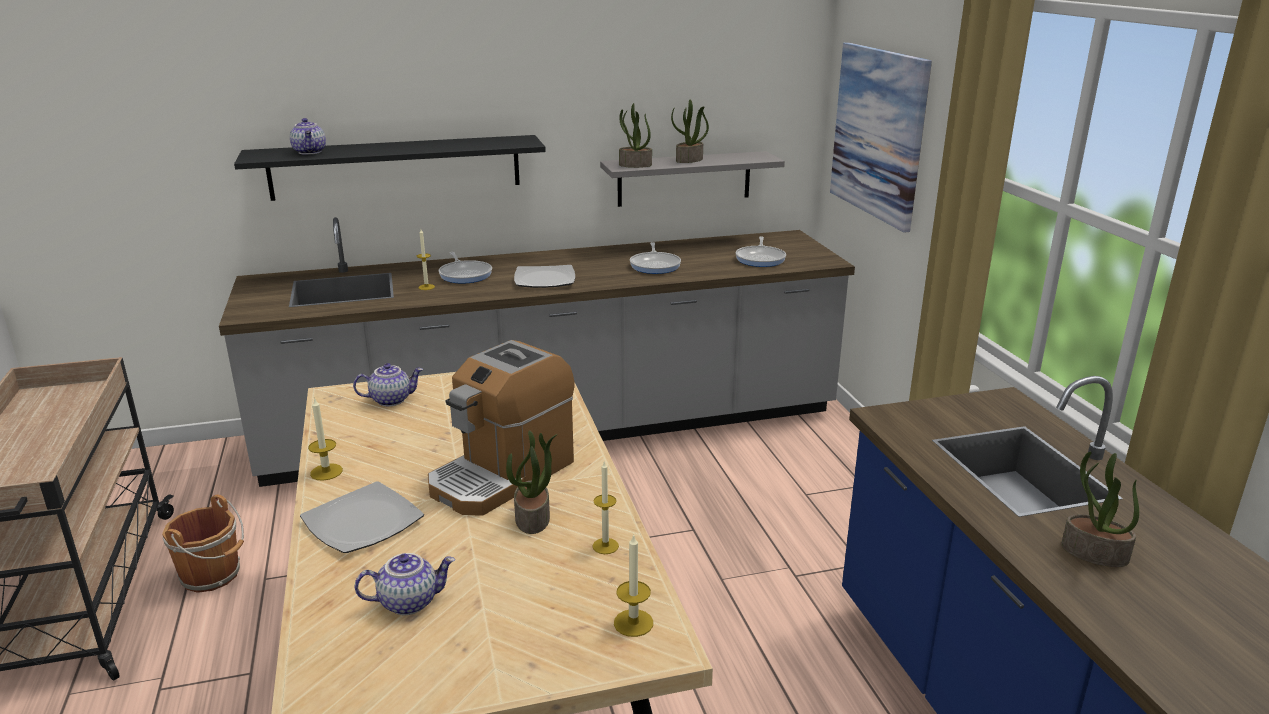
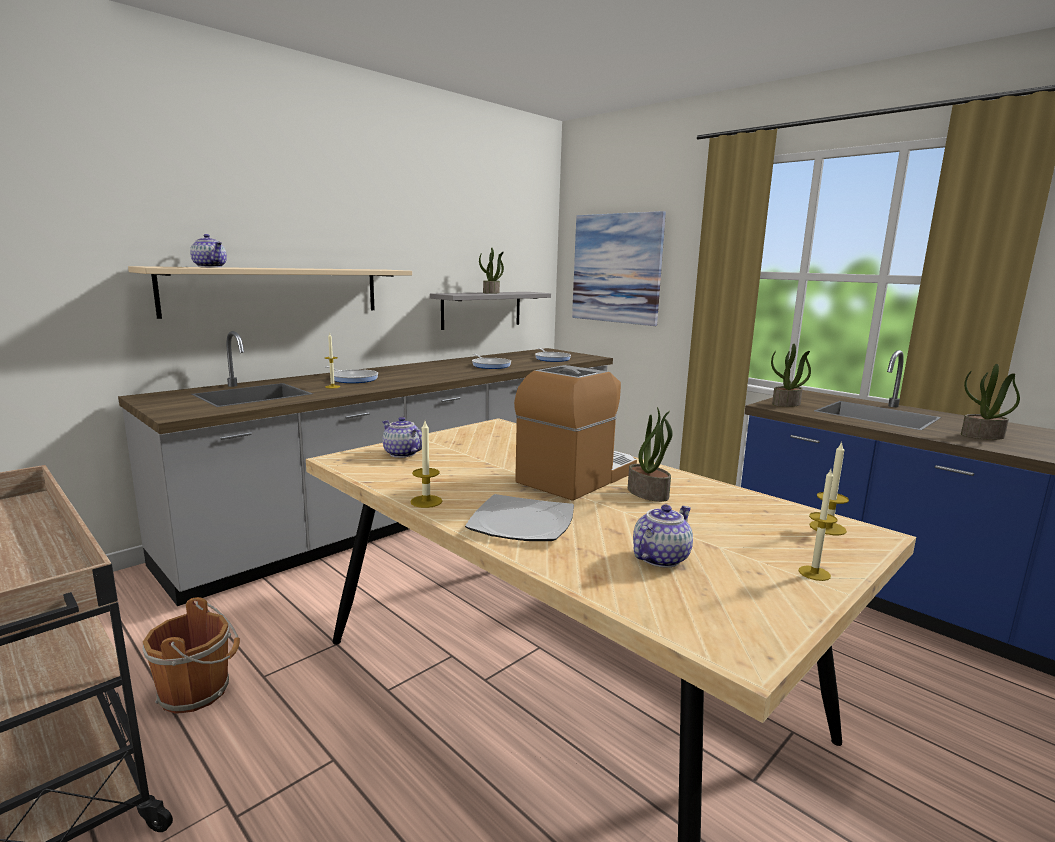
camera: 30 degrees left, 10 degrees down
black shelf [234,135,546,201] -> beige shelf [128,266,412,319]
teapot [353,363,423,406] -> teapot turned 90 degrees counterclockwise [382,417,422,458]
coffee machine [428,340,574,516] -> coffee machine turned 150 degrees counterclockwise [514,365,637,501]
plate [514,265,575,288] -> none
candle [593,461,619,554] -> candle moved to [799,469,837,581]
potted plant [619,103,652,168] -> potted plant moved to [771,344,811,407]

